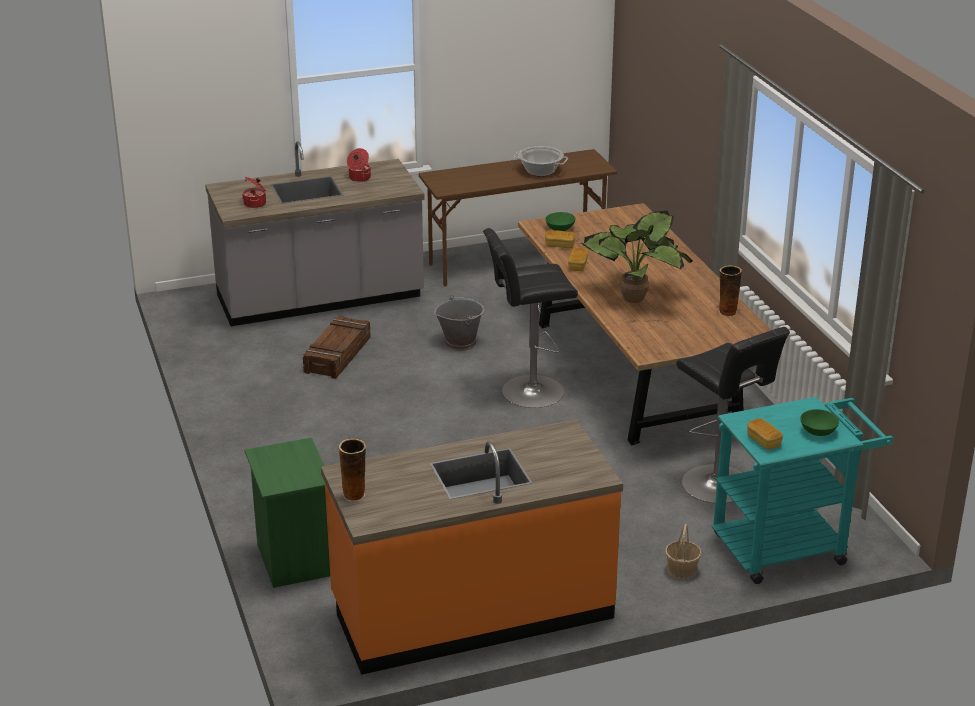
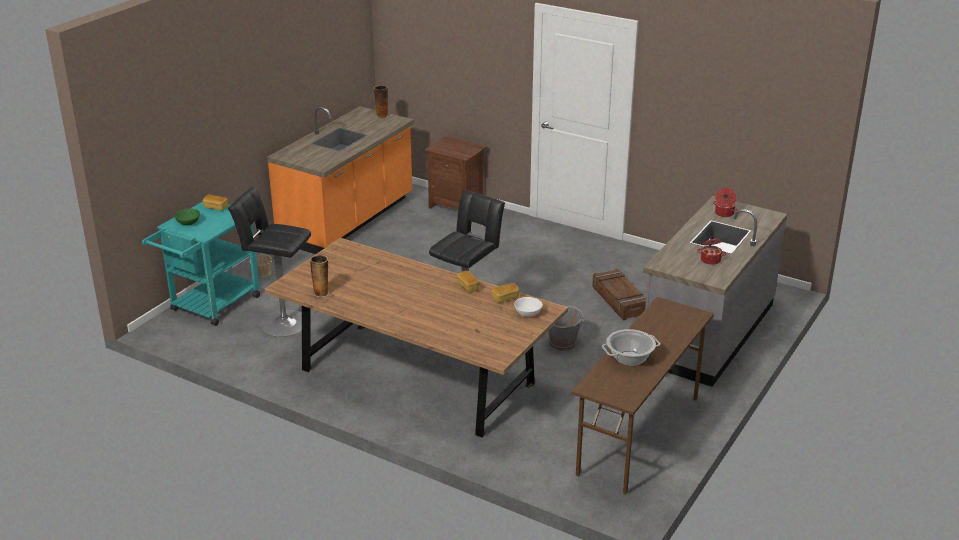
camera: 140 degrees right, 0 degrees up
green nightstand [245,438,330,588] -> brown nightstand [425,136,487,210]
green bowl [545,212,575,231] -> white bowl [514,297,543,317]
potted plant [581,211,693,303] -> none

